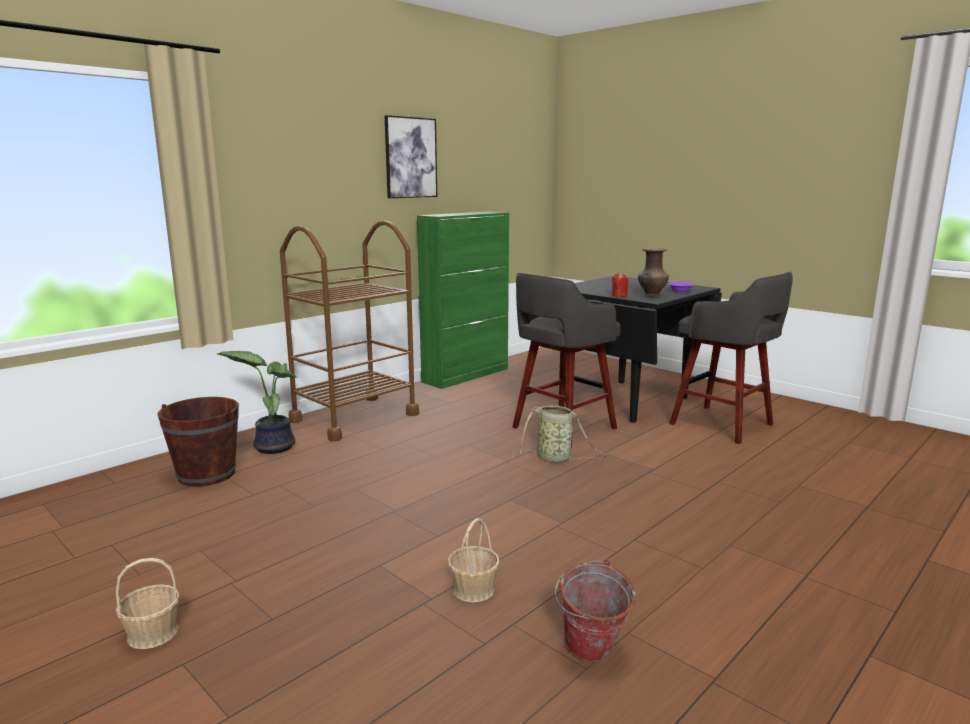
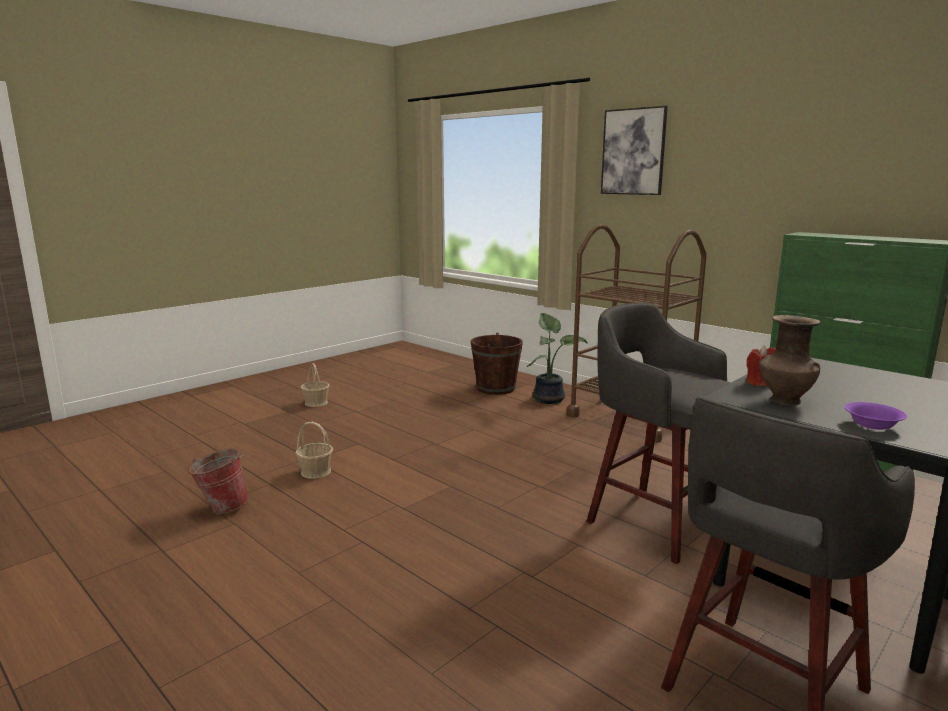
camera: 90 degrees right, 0 degrees up
picture [385,115,437,198] -> picture moved to [601,106,668,195]
basket [518,405,607,462] -> none

